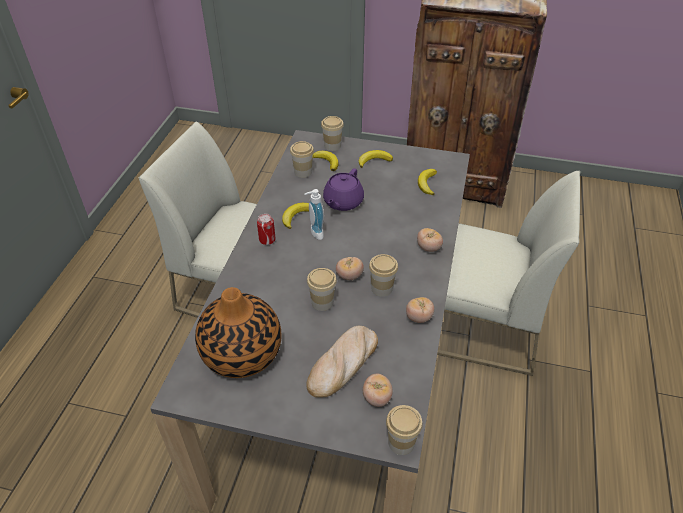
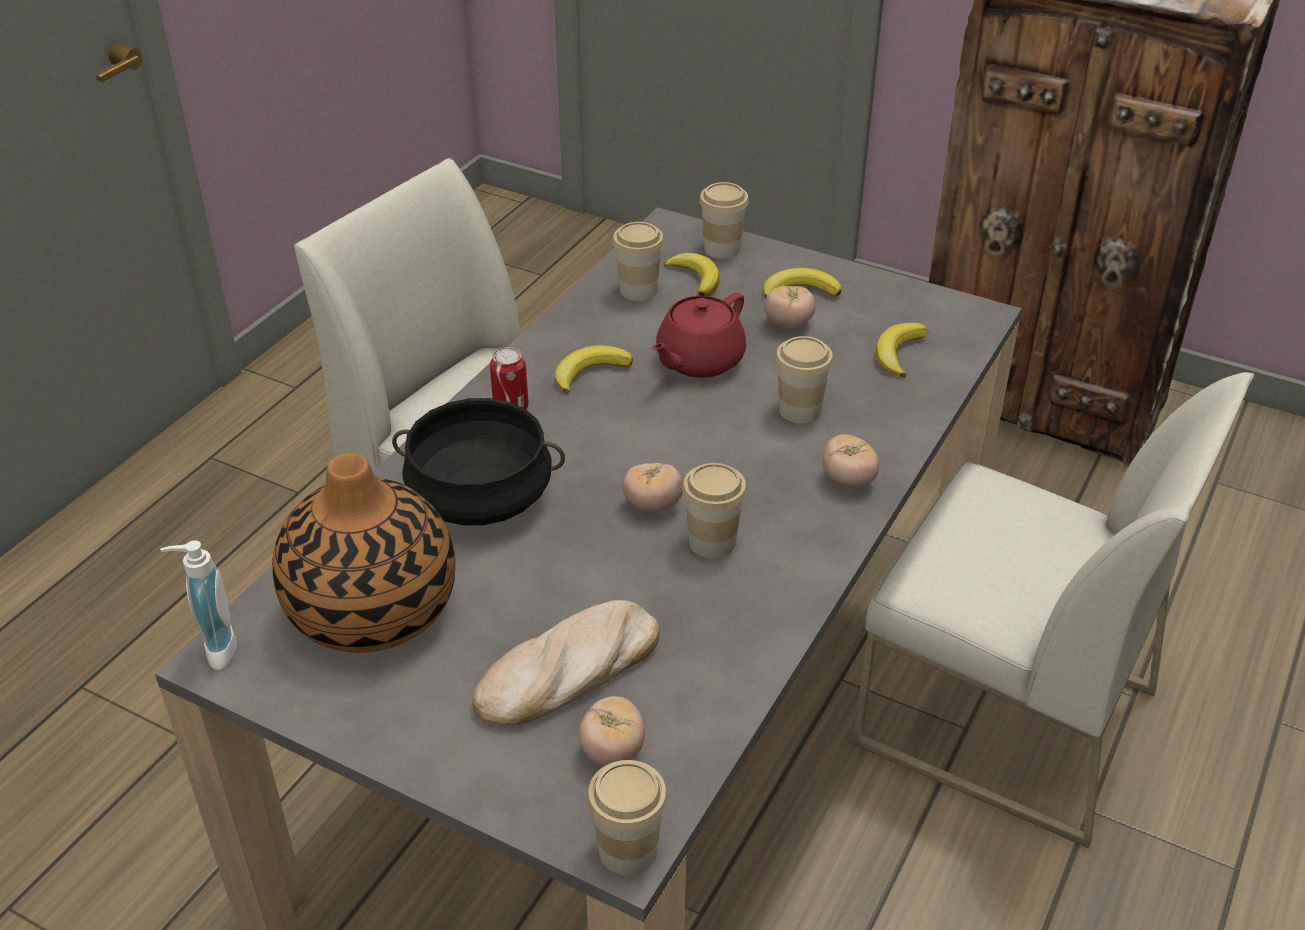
camera: 15 degrees right, 5 degrees down
soap dispenser [304,189,324,240] -> soap dispenser moved to [161,540,237,670]
cup [307,268,337,311] -> cup moved to [775,336,833,423]
purple teapot [323,168,364,211] -> red teapot [652,293,746,378]
tomato [406,297,434,323] -> tomato moved to [764,285,816,328]
none -> black cooking pot [392,398,565,525]

